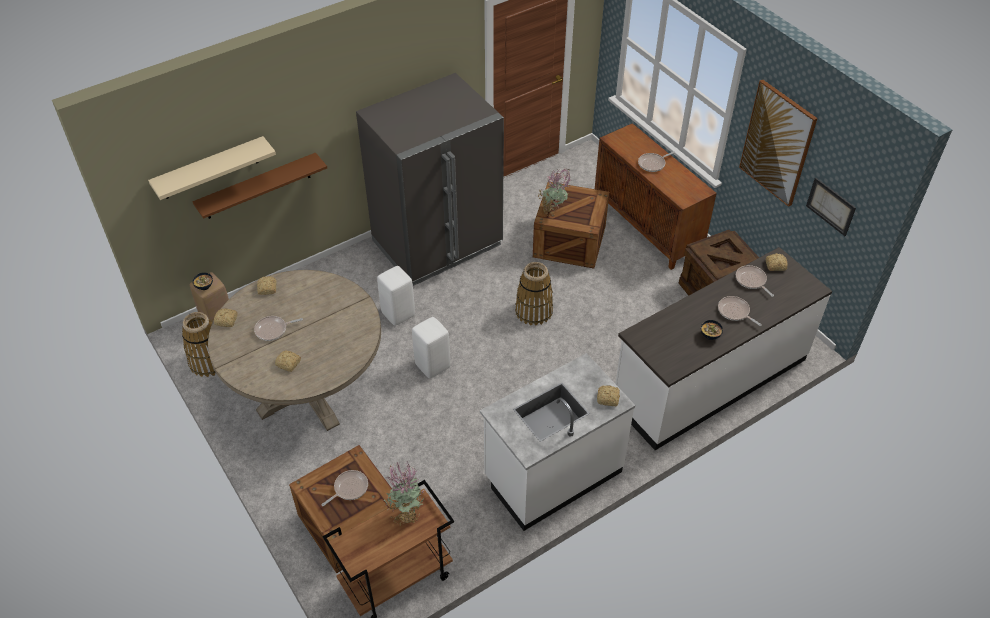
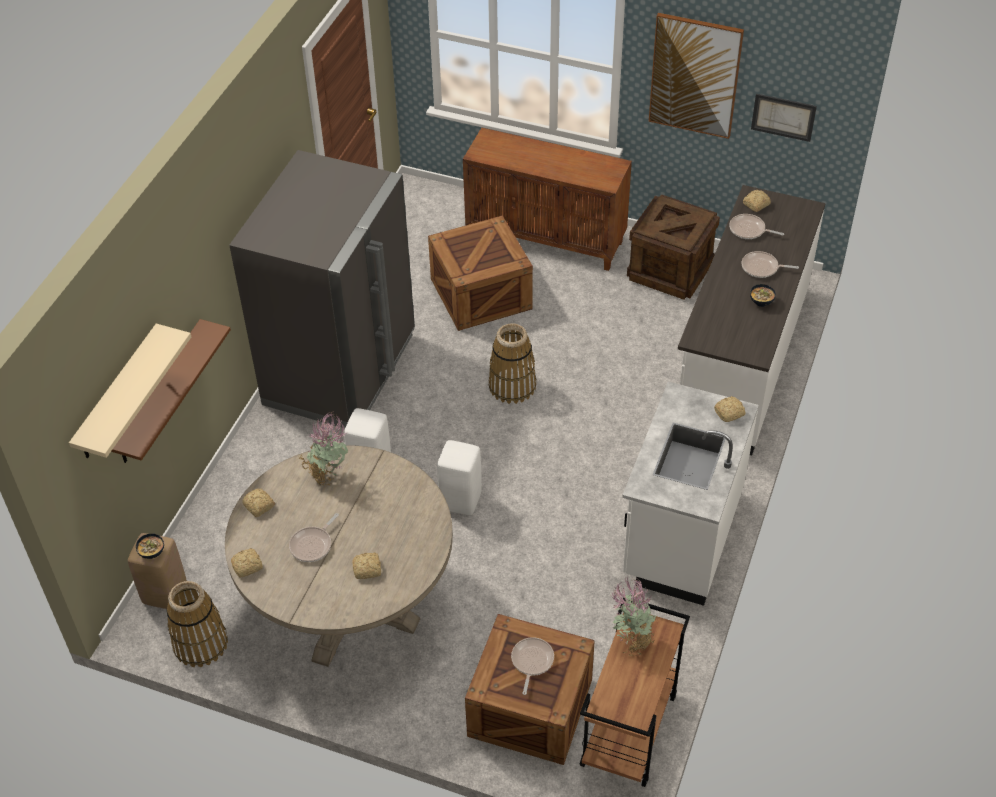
camera: 35 degrees left, 0 degrees up
potted plant [538,169,572,216] -> potted plant moved to [299,412,348,486]
frying pan [638,151,675,172] -> none

